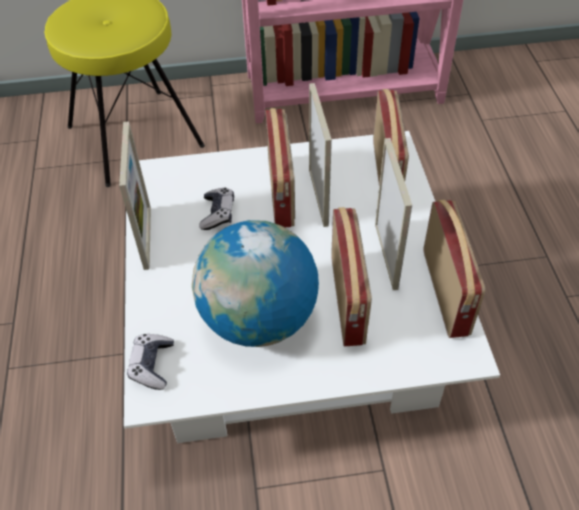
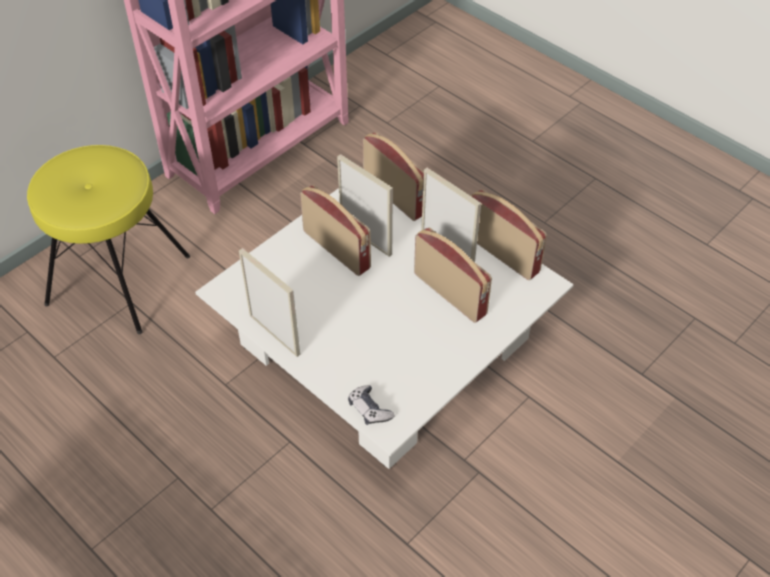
camera: 40 degrees left, 0 degrees up
globe [192,220,319,347] -> none
game controller [199,188,234,230] -> none

